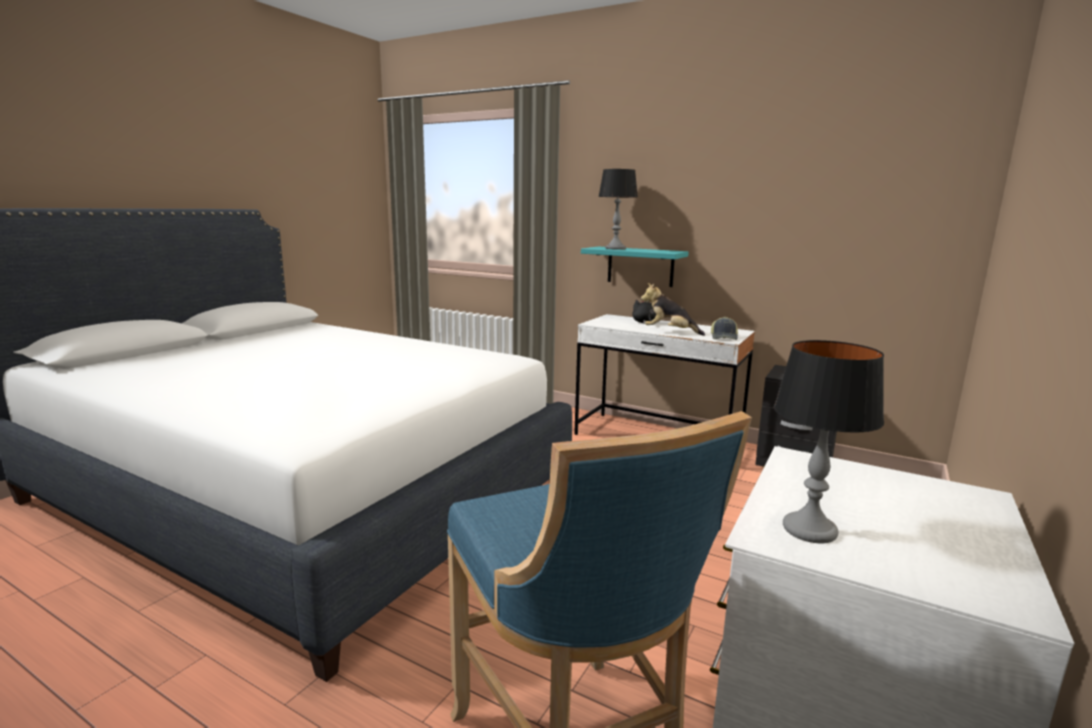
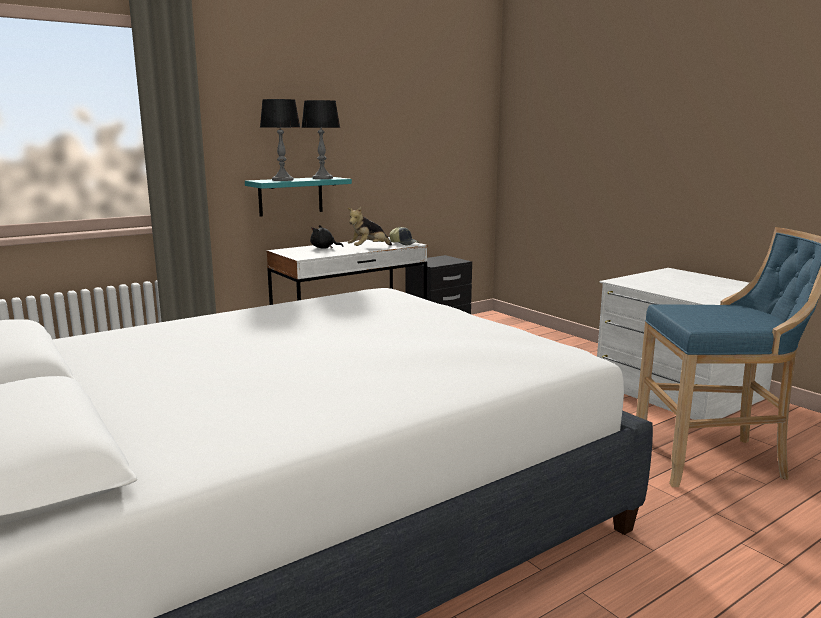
camera: 65 degrees left, 0 degrees up
table lamp [774,340,884,543] -> table lamp moved to [301,100,340,179]

